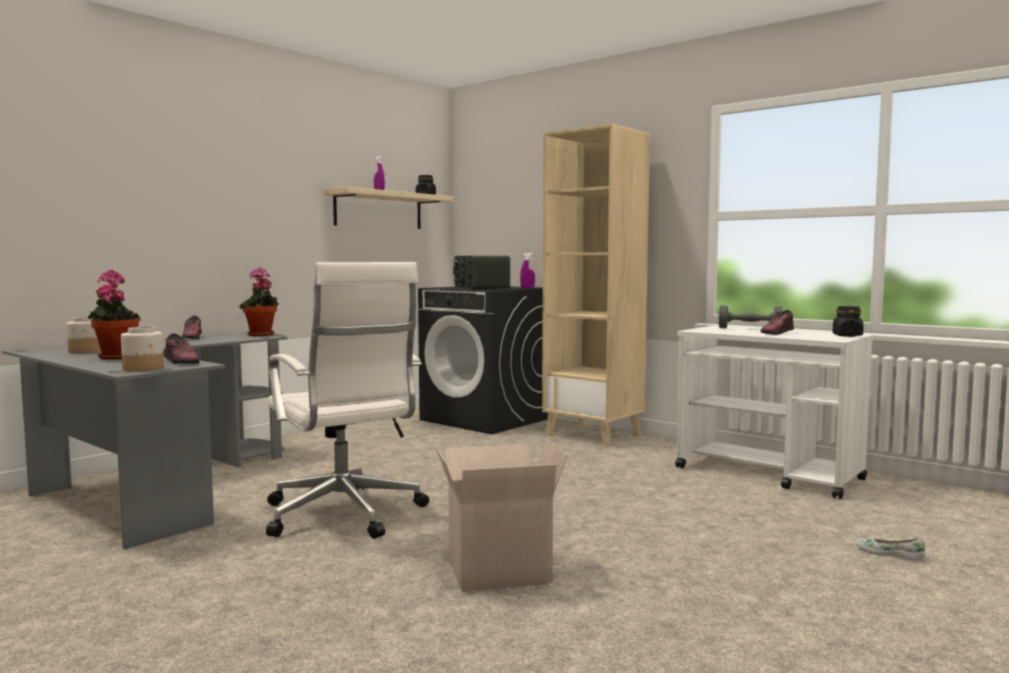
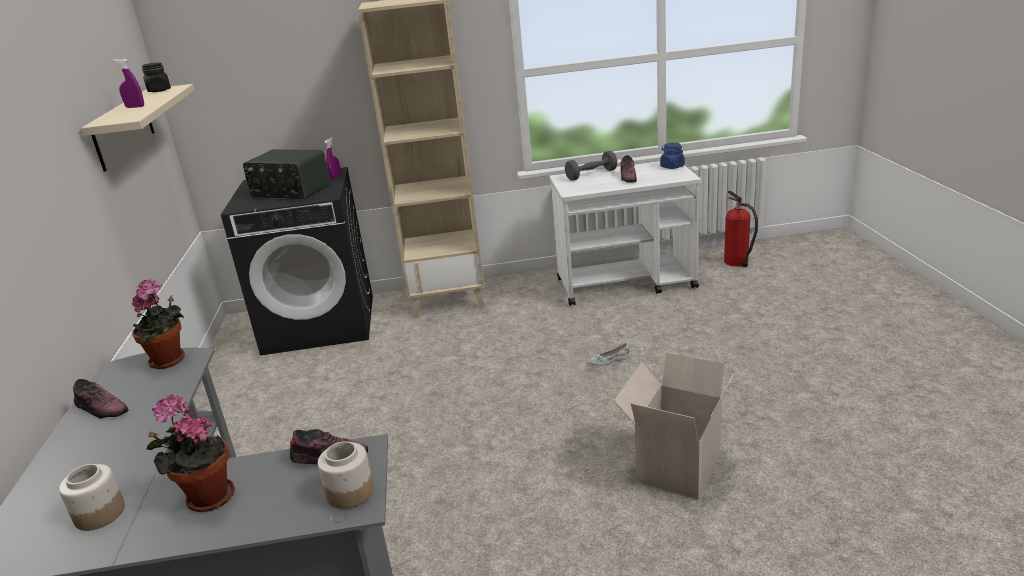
camera: 45 degrees left, 20 degrees up
white office chair [266,262,429,539] -> none
black jar [833,306,863,337] -> blue jar [660,142,685,169]
white shoe [855,537,926,561] -> white shoe moved to [589,343,631,366]
none -> fire extinguisher [724,191,758,267]

